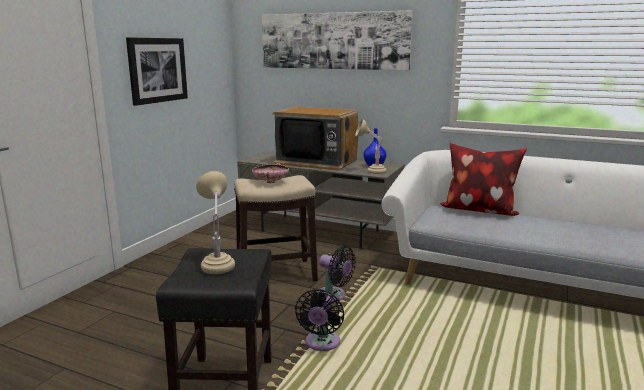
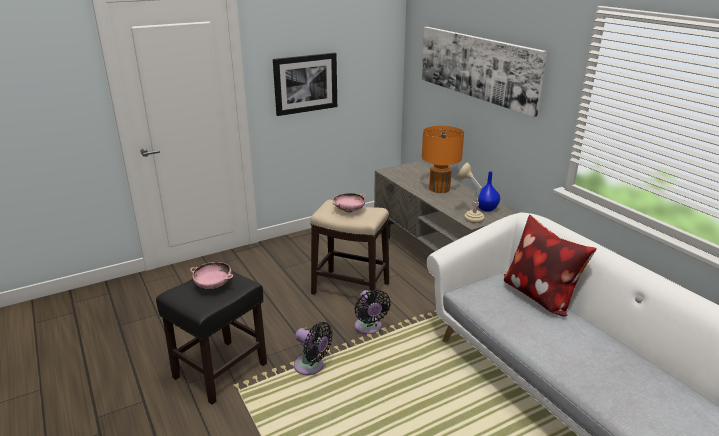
camera: 35 degrees right, 10 degrees up
beige table lamp [196,171,235,274] -> pink bowl [190,262,233,289]
television [272,107,358,171] -> orange table lamp [422,126,464,193]
black fan [295,289,344,351] -> black fan turned 105 degrees counterclockwise [294,322,333,375]

